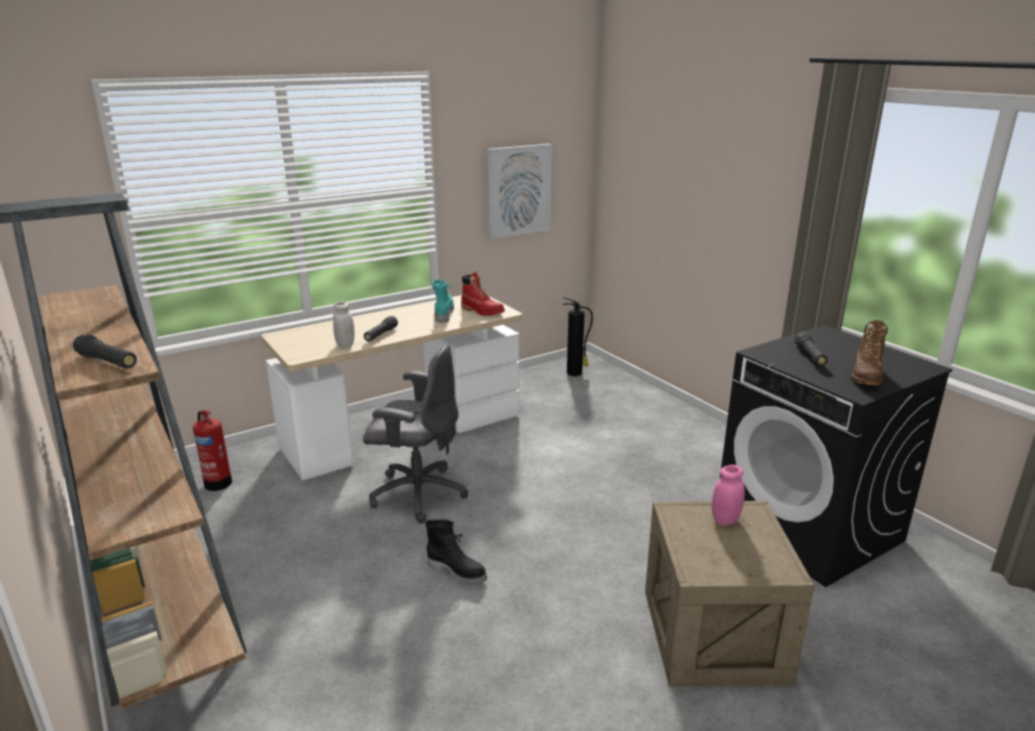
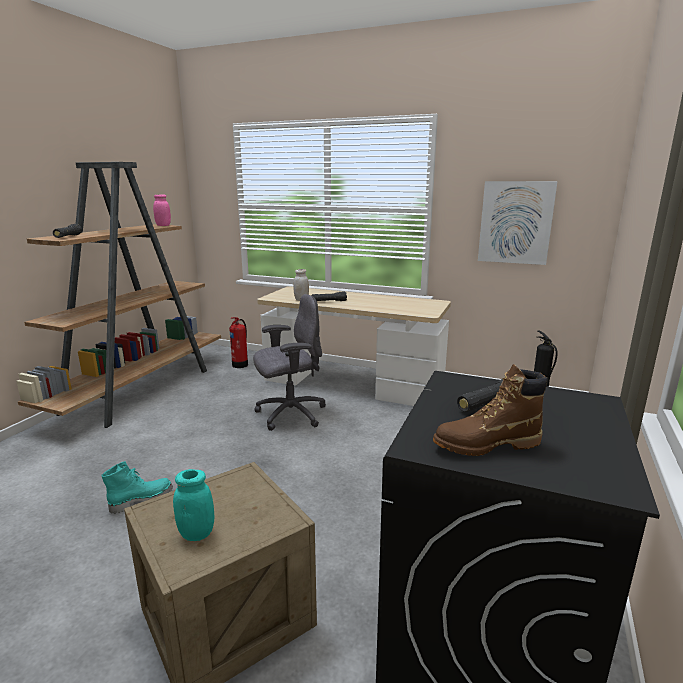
camera: 55 degrees right, 5 degrees down
grey office chair [363,343,468,523] -> grey office chair turned 90 degrees counterclockwise [253,294,326,431]
black boot [425,520,487,585] -> none
turquoise boot [433,279,454,323] -> turquoise boot moved to [101,461,173,514]
red boot [461,272,505,316] -> none
pink jar [712,465,745,526] -> pink jar moved to [153,194,171,226]
none -> turquoise jar [173,469,214,541]

